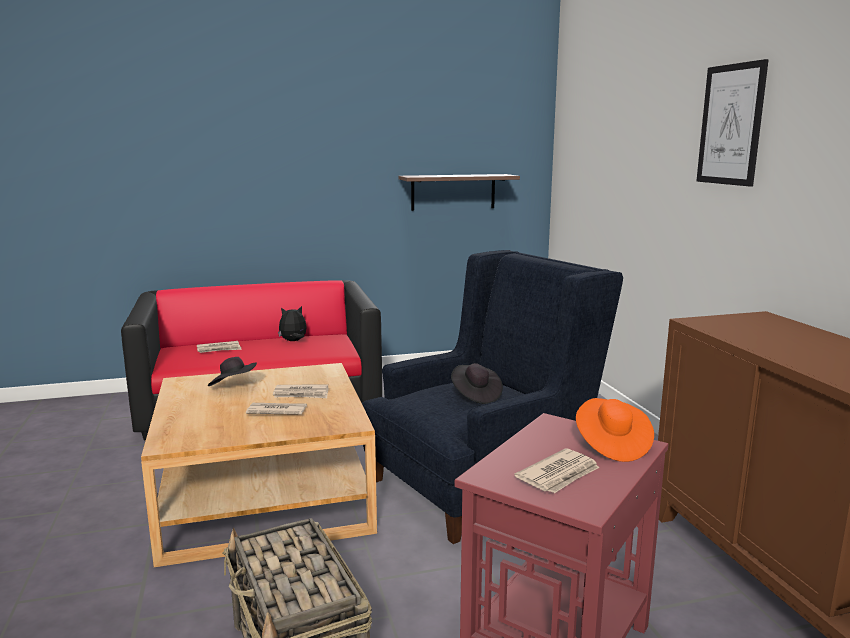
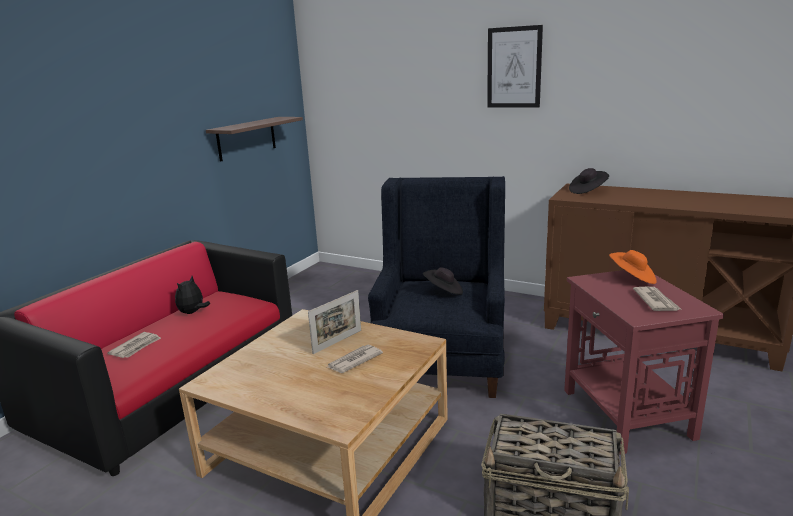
camera: 45 degrees left, 5 degrees up
black hat [208,357,257,386] -> black hat moved to [569,168,609,194]
newspaper [273,385,329,398] -> picture frame [308,290,361,354]

